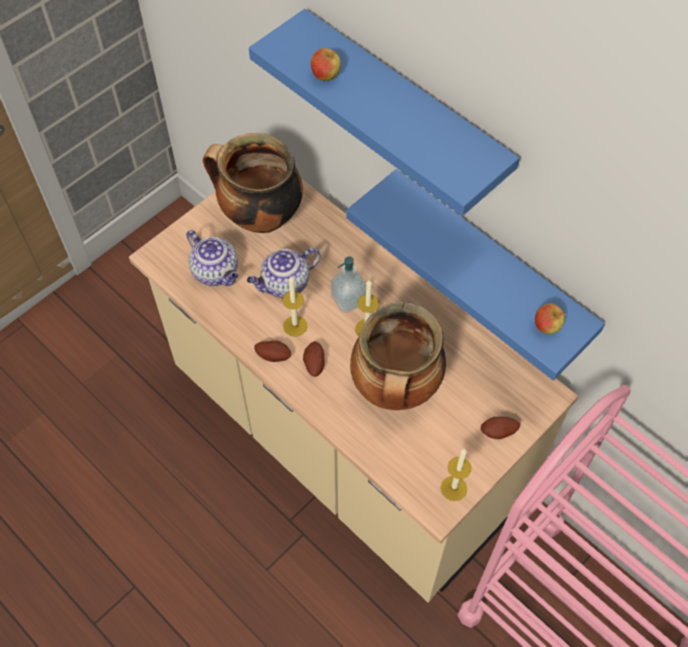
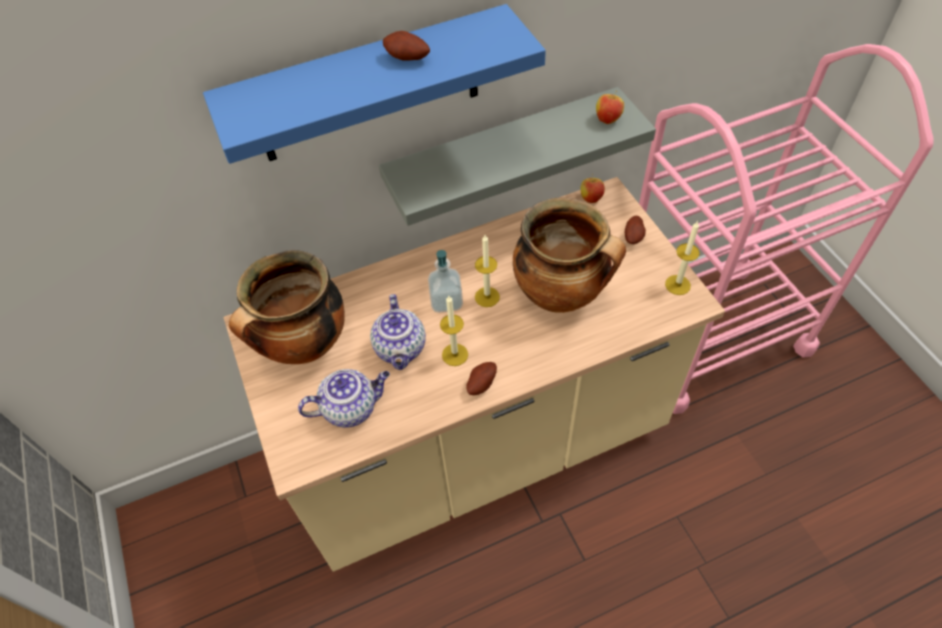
camera: 65 degrees left, 5 degrees down
potato [303,341,324,377] -> potato moved to [383,31,430,61]
apple [311,48,341,81] -> apple moved to [581,174,605,203]
blue shelf [347,169,605,381] -> grey shelf [379,87,656,226]

